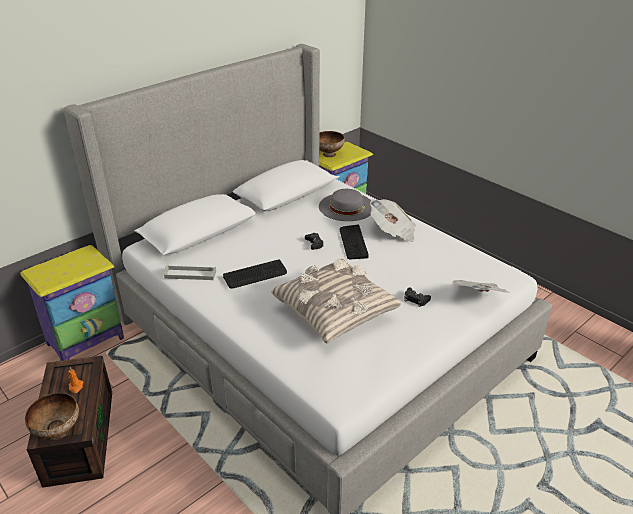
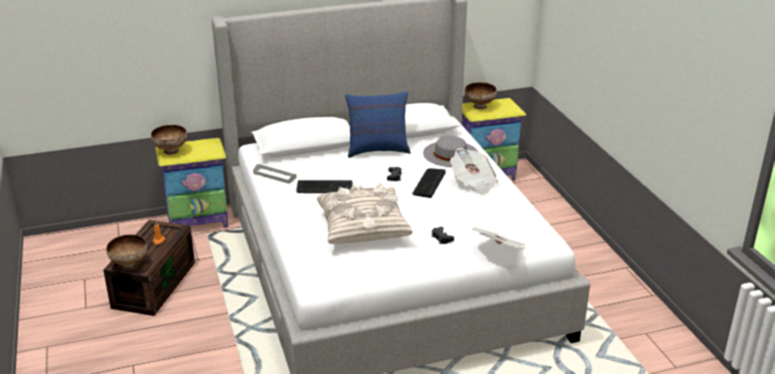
camera: 25 degrees right, 5 degrees down
none -> bowl [151,125,187,155]
none -> blue pillow [345,92,411,158]

